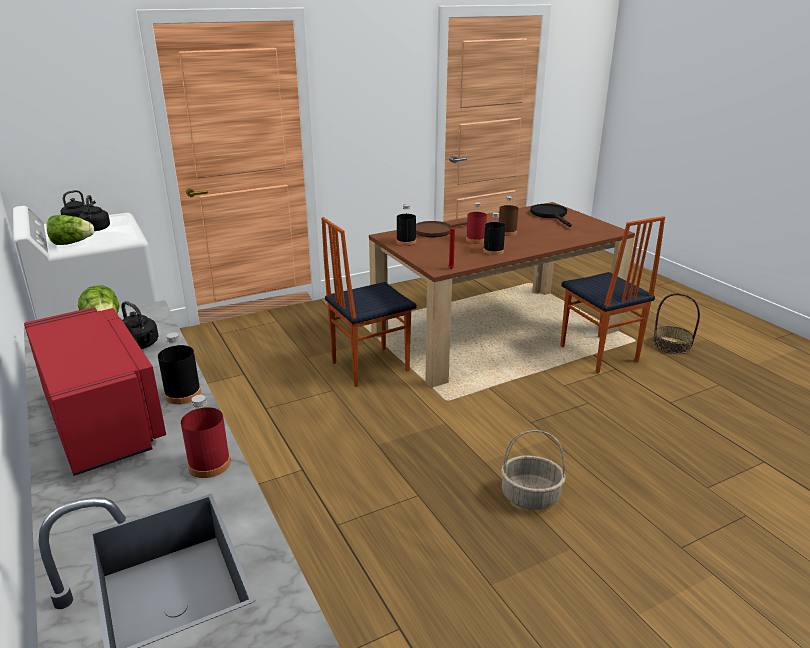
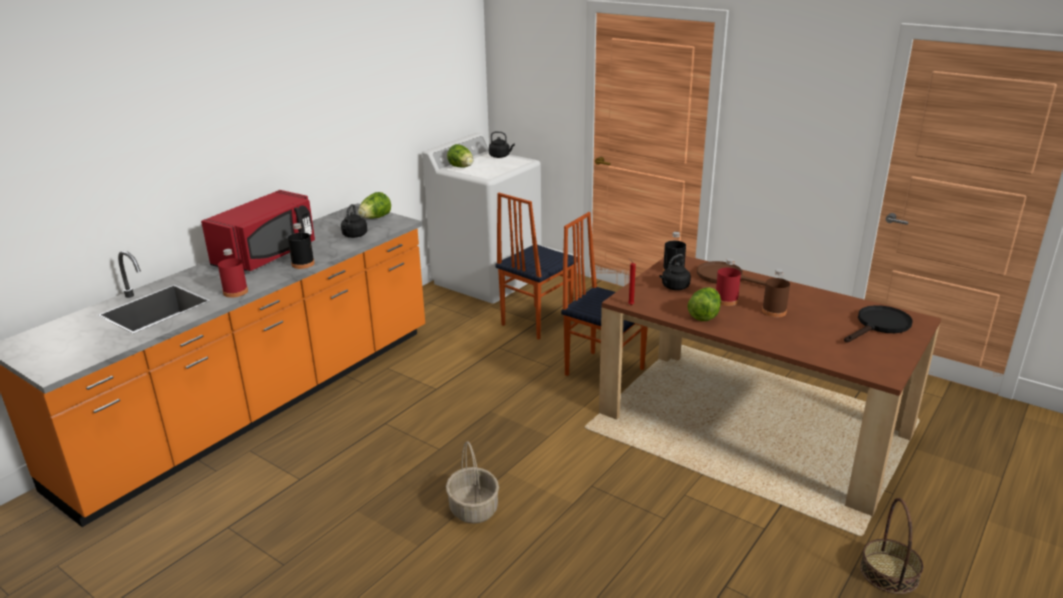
camera: 65 degrees right, 0 degrees up
black kettle [79,195,110,231] -> black kettle moved to [660,254,691,290]
black bottle [483,212,505,255] -> lettuce [687,287,721,321]
chair [560,216,665,373] -> chair moved to [495,193,577,340]

